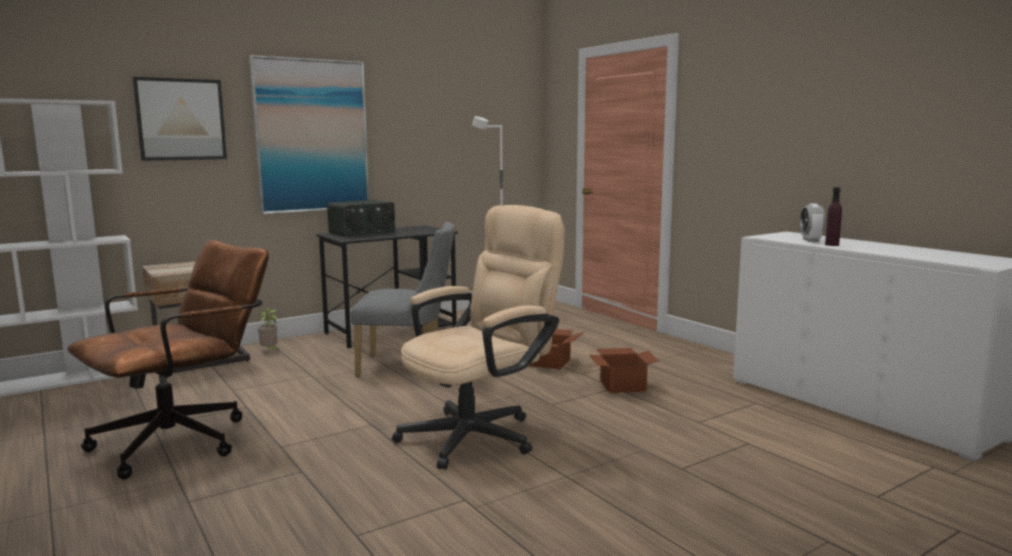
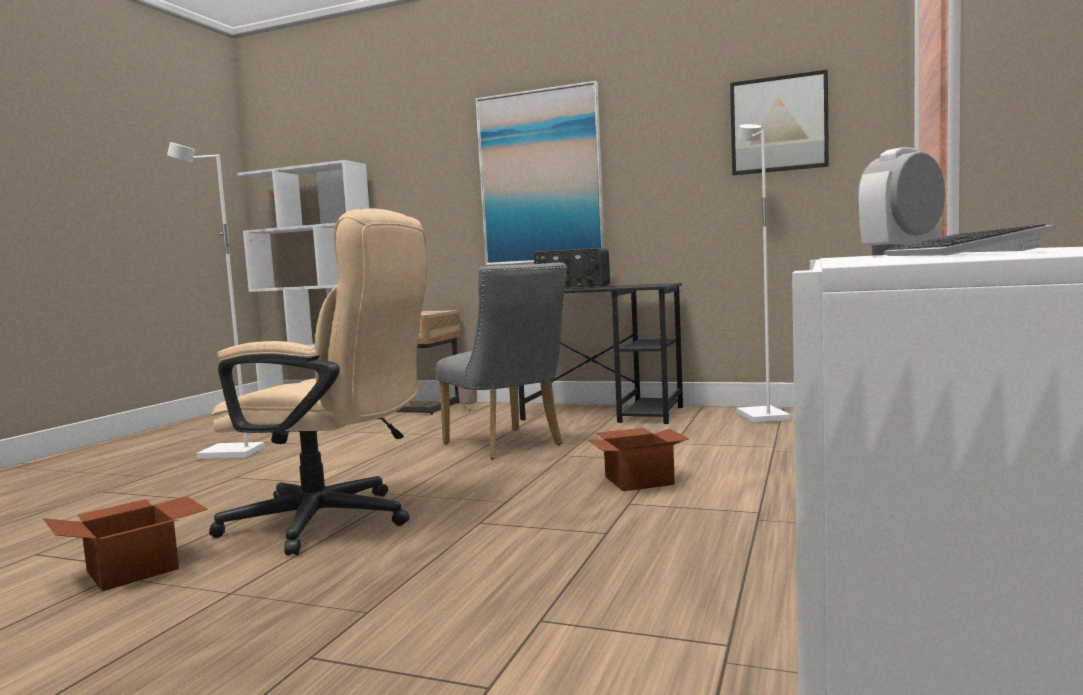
camera: 55 degrees right, 5 degrees down
brown office chair [67,240,269,479] -> white floor lamp [167,142,265,460]
picture [133,77,227,161] -> picture moved to [730,69,829,175]
cardboard box [589,348,659,393] -> cardboard box moved to [43,496,208,591]
purple bottle [825,187,842,246] -> none
none -> keyboard [884,224,1056,256]

